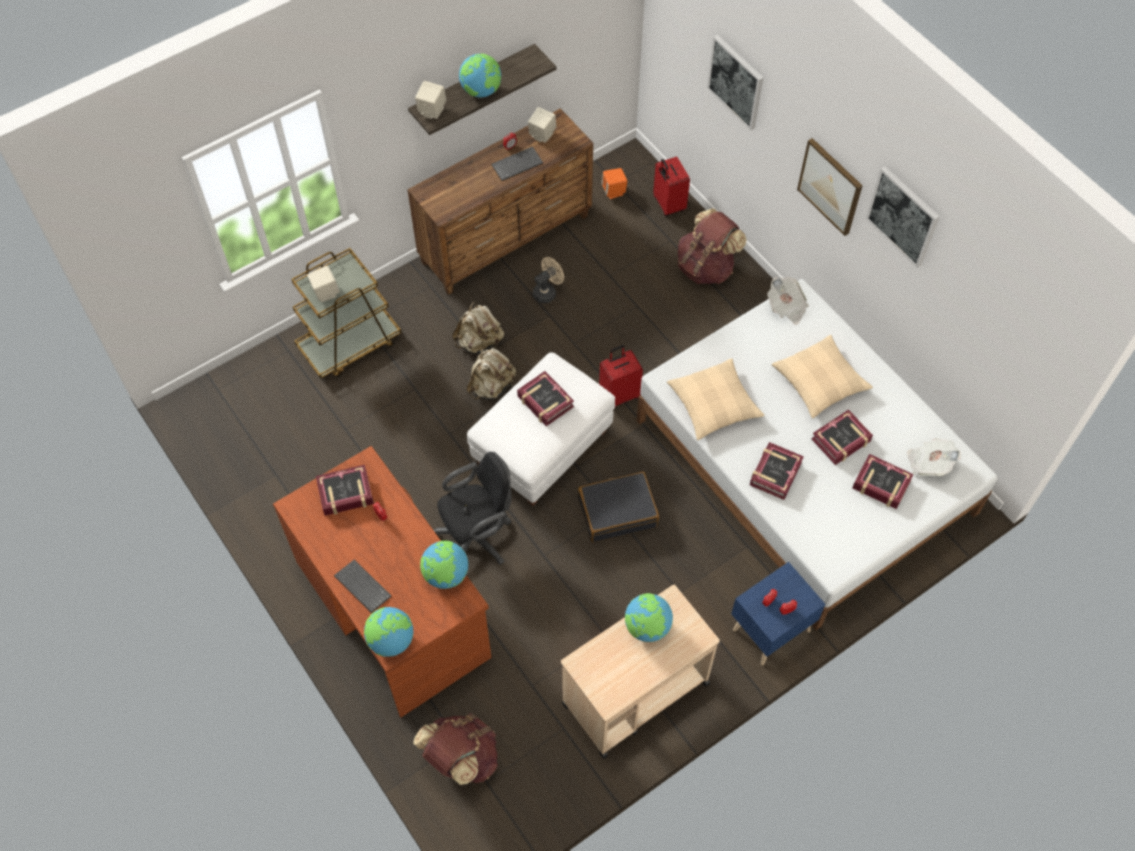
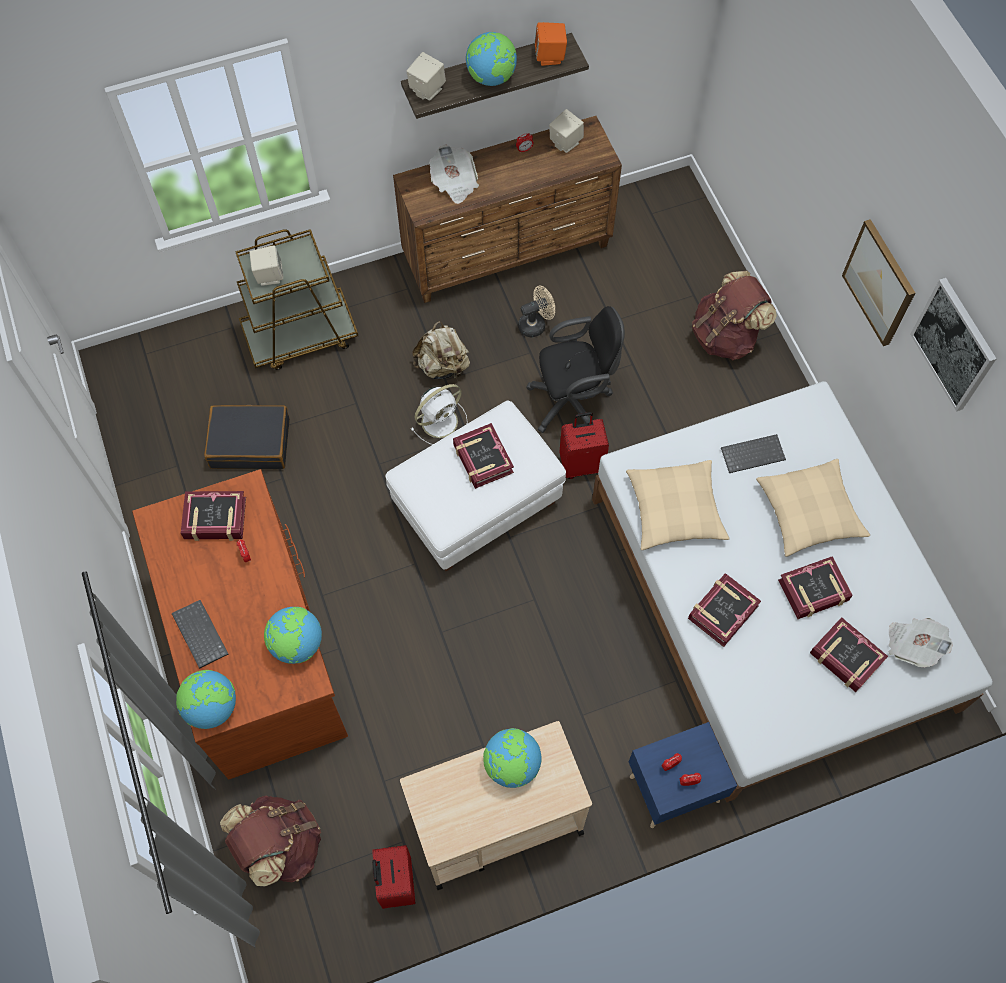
camera: 15 degrees right, 5 degrees up
black office chair [433,452,512,565] -> black office chair moved to [526,306,625,433]
beige backpack [467,348,516,400] -> white fan [411,384,468,445]
keyboard [491,146,543,181] -> keyboard moved to [721,434,786,473]
black suitcase [578,472,659,542] -> black suitcase moved to [204,405,290,469]
orange speaker [601,168,627,199] -> orange speaker moved to [534,22,567,66]
red suitcase [653,157,690,216] -> red suitcase moved to [372,845,415,909]
picture [707,35,763,131] -> none
newspaper [767,277,809,324] -> newspaper moved to [429,145,479,204]

